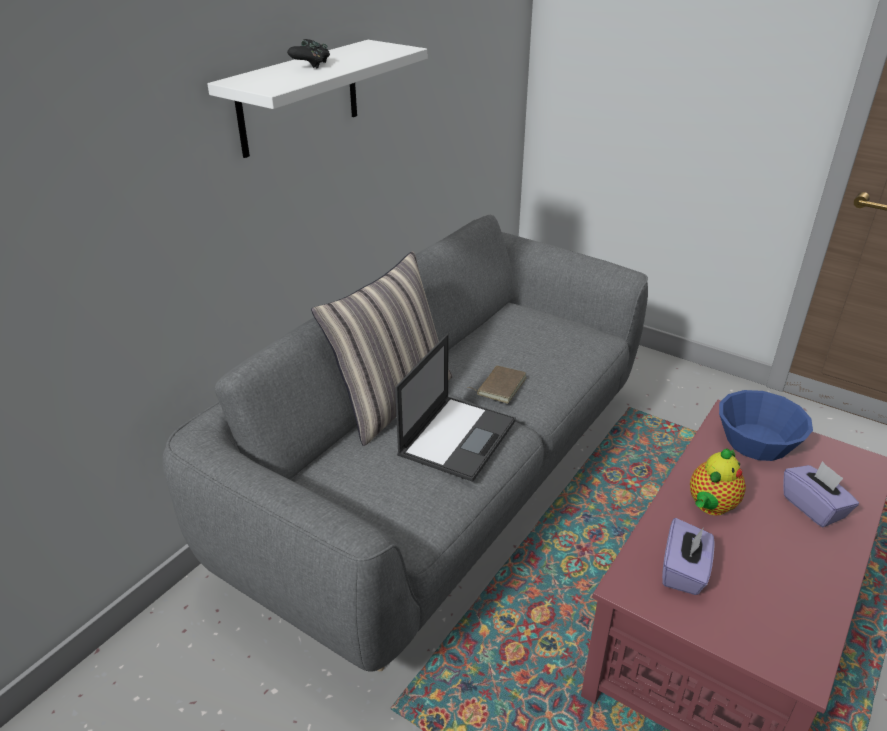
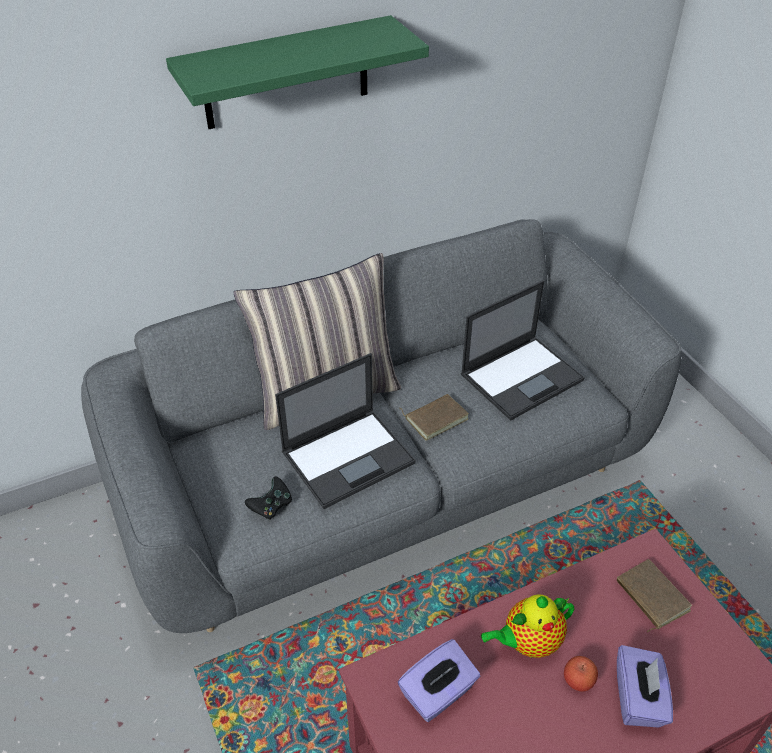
camera: 30 degrees right, 10 degrees up
white shelf [207,40,427,158] -> green shelf [166,15,429,129]
black game controller [287,39,330,69] -> black game controller moved to [245,476,292,520]
blue bowl [719,390,813,461] -> brown book [617,559,692,633]
none -> laptop [461,280,585,420]
none -> apple [564,656,598,692]

